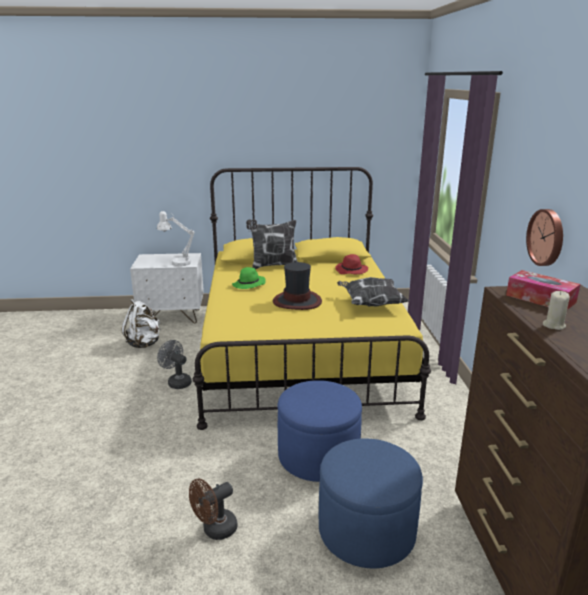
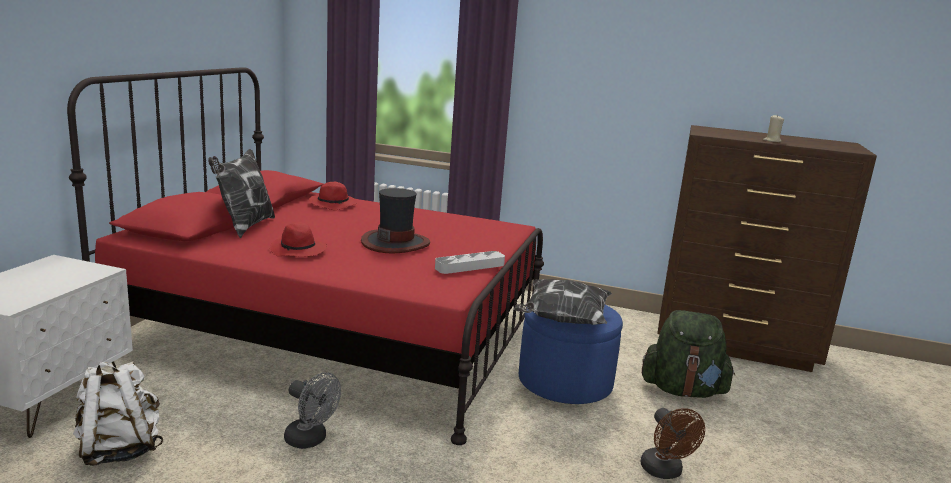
camera: 70 degrees left, 5 degrees down
white table lamp [157,211,195,266] -> none
grey fan [157,340,192,389] -> grey fan turned 120 degrees counterclockwise [284,372,341,449]
yellow bed [193,167,431,430] -> red bed [67,67,544,445]
green hat [232,267,266,289] -> red hat [270,222,327,257]
blue ottoman [319,438,423,568] -> green backpack [642,310,736,398]
pillow [337,277,410,307] -> pillow moved to [514,279,612,325]
tissue box [506,270,580,310] -> none
wall clock [526,209,563,266] -> none
none -> grey tray [435,251,505,274]

